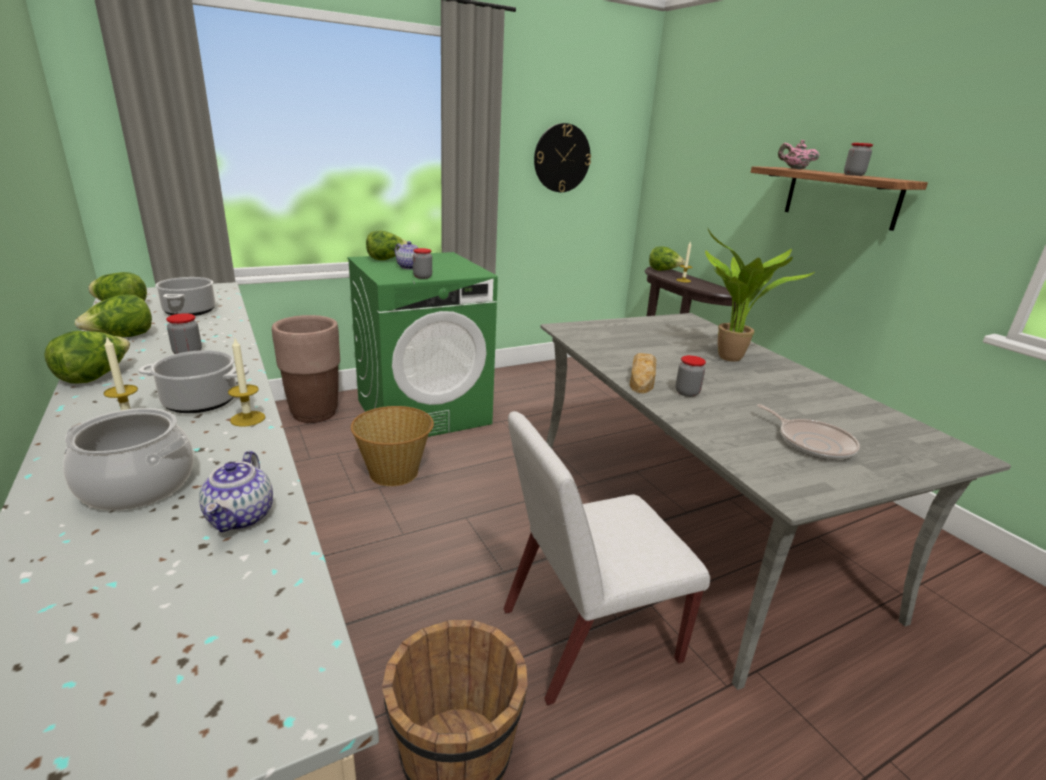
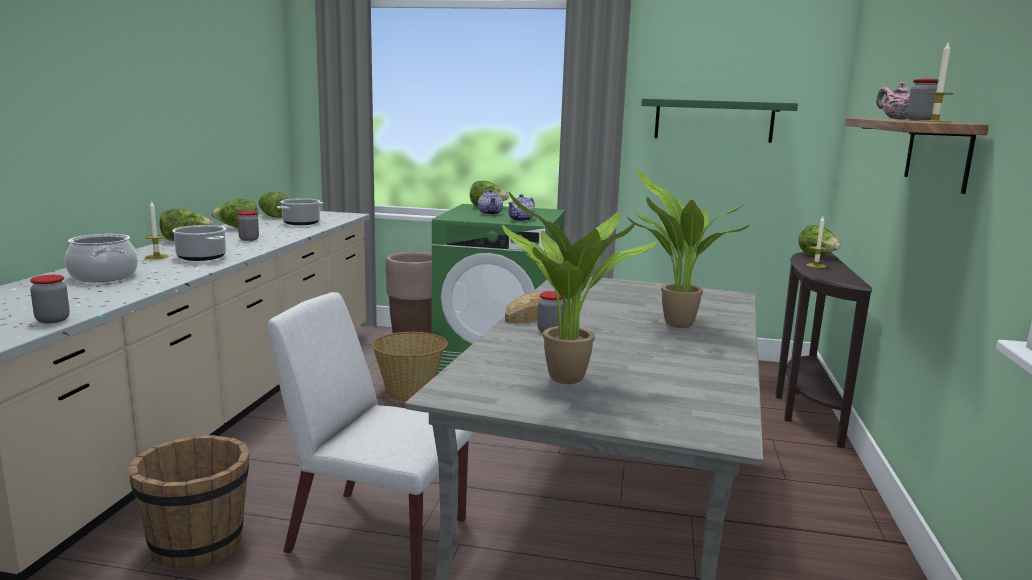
camera: 40 degrees right, 10 degrees down
teapot [199,451,273,532] -> teapot moved to [508,194,535,221]
candle [228,339,265,427] -> candle moved to [919,41,953,122]
jar [413,248,432,279] -> jar moved to [30,275,70,323]
wall clock [534,123,591,192] -> green shelf [641,99,798,143]
frying pan [757,404,860,460] -> potted plant [502,192,659,384]

